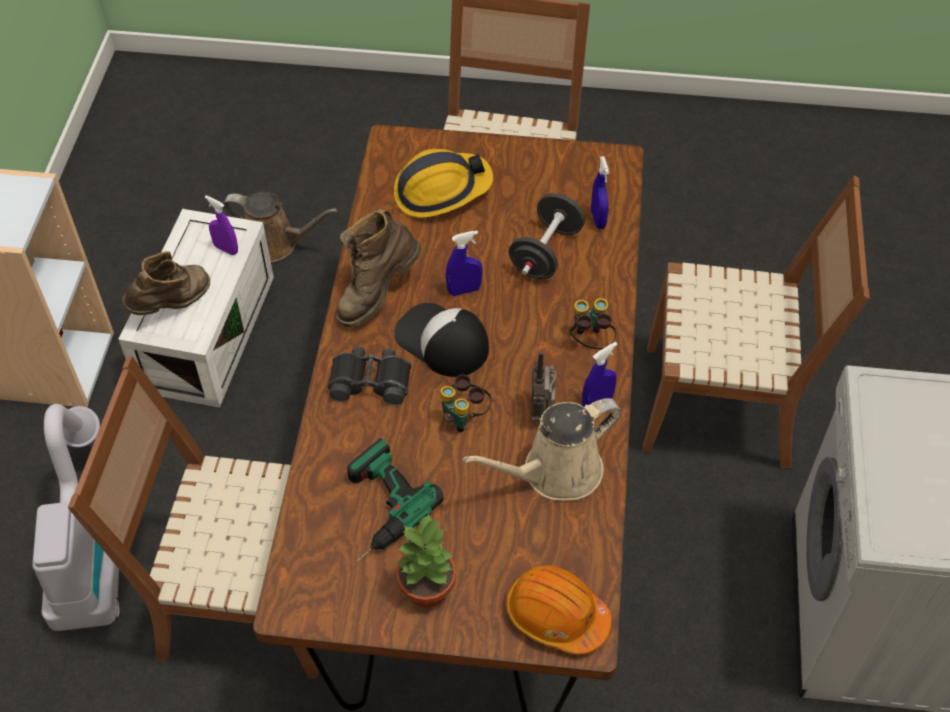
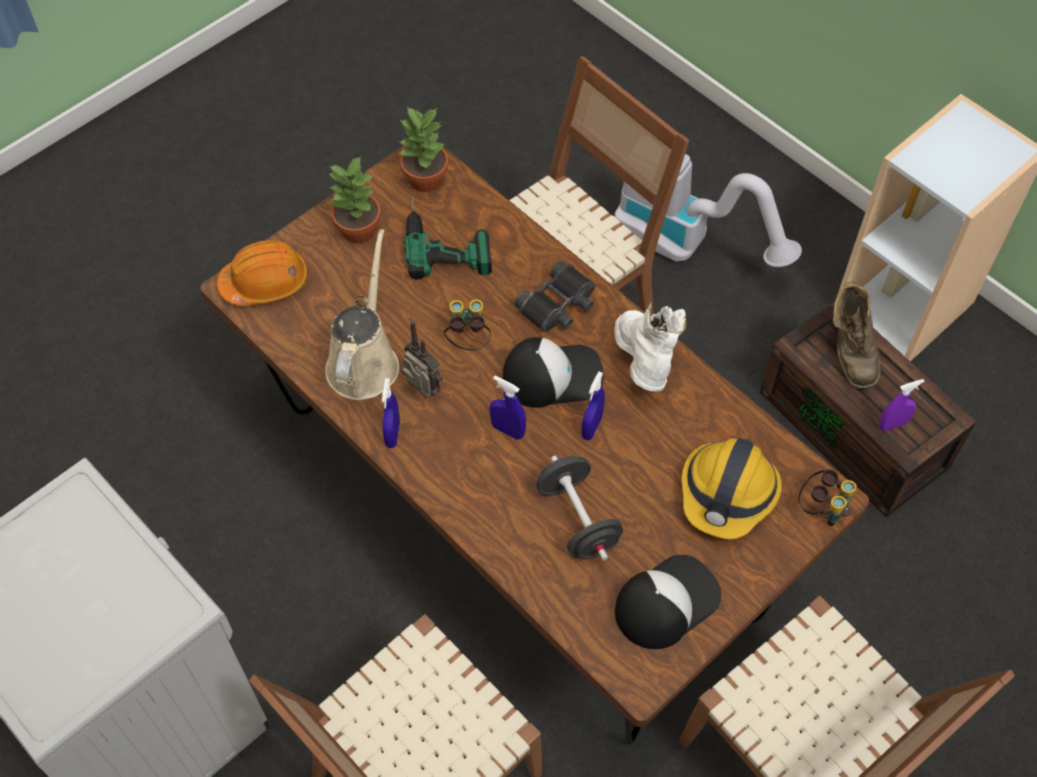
camera: 130 degrees right, 5 degrees up
white storage box [118,209,274,408] -> brown storage box [760,302,976,518]
brown watering can [223,192,337,262] -> none
brown boot [336,209,421,328] -> white boot [614,303,686,392]
binoculars [570,298,616,349] -> binoculars moved to [798,469,857,526]
blue spray bottle [591,156,609,229] -> blue spray bottle moved to [490,376,526,440]
none -> potted plant [398,107,449,192]
none -> cap [615,555,721,649]

